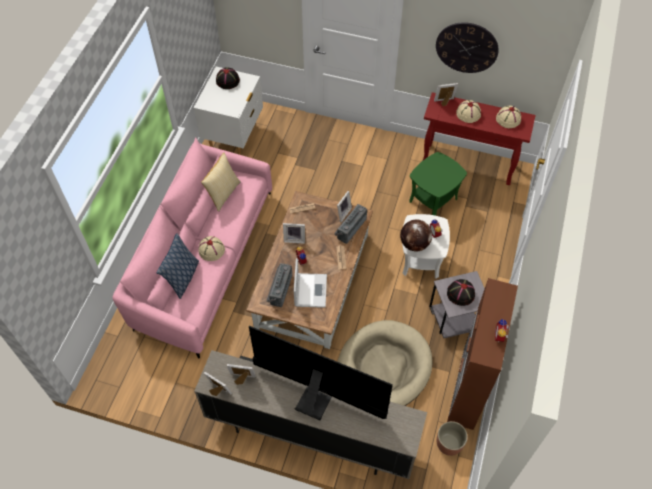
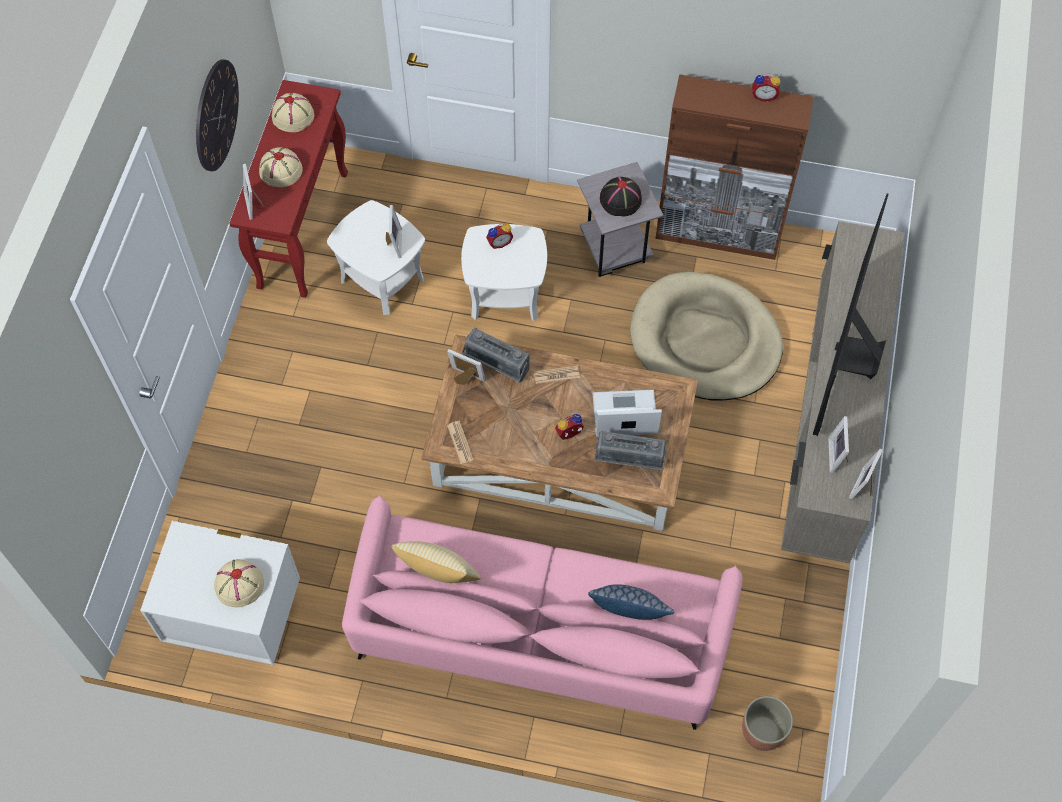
camera: 95 degrees left, 5 degrees up
beige hat [198,236,225,261] -> beige hat moved to [214,559,264,607]
black hat [216,67,240,89] -> none
picture frame [283,223,305,244] -> picture frame moved to [386,205,402,258]
globe [400,219,432,252] -> none
green side table [410,152,467,216] -> white side table [327,200,425,315]
planter [437,421,468,456] -> planter moved to [742,696,793,751]

